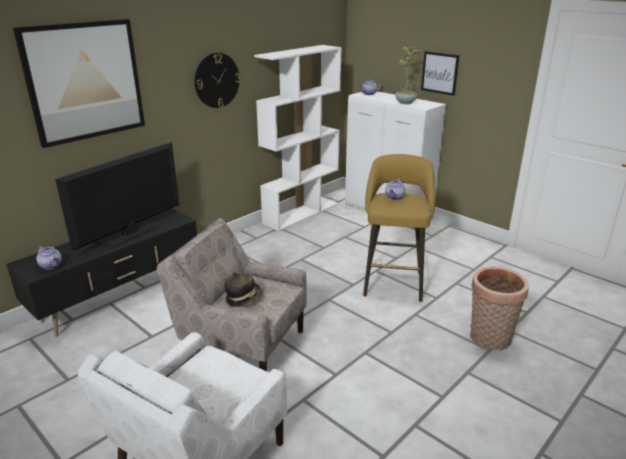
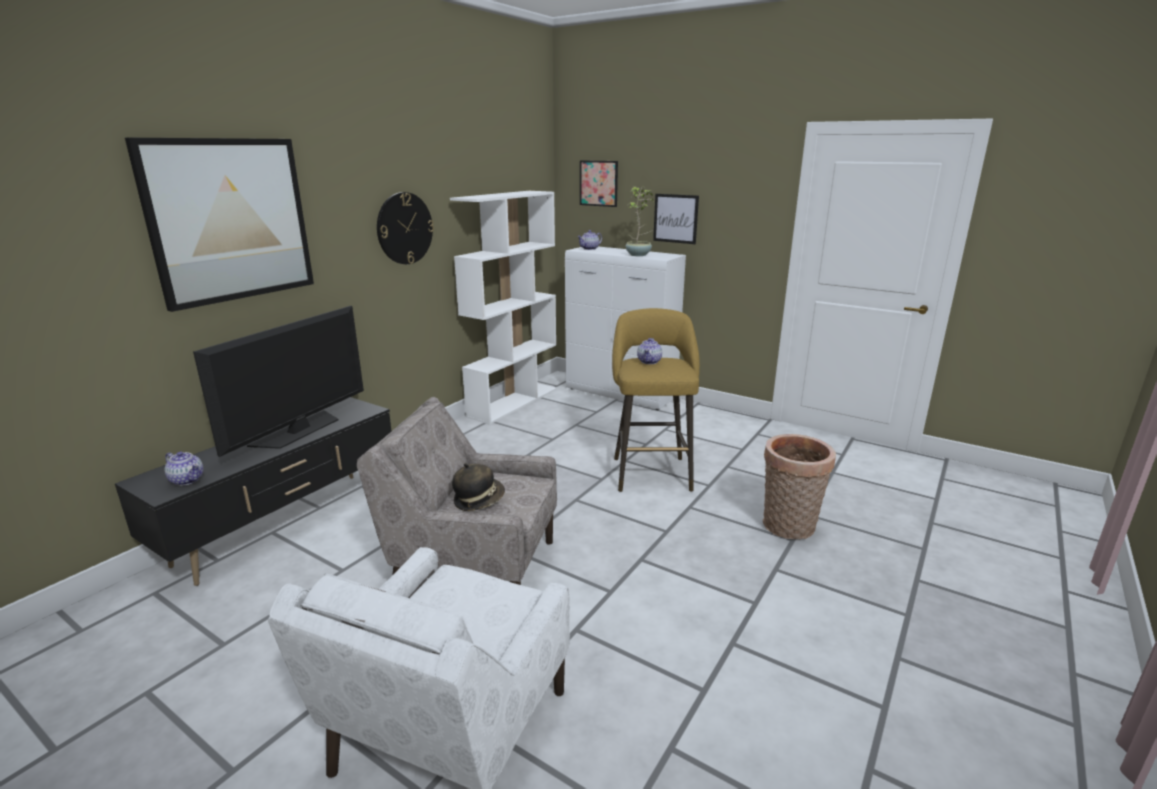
camera: 10 degrees left, 5 degrees down
none -> picture [580,160,618,207]

